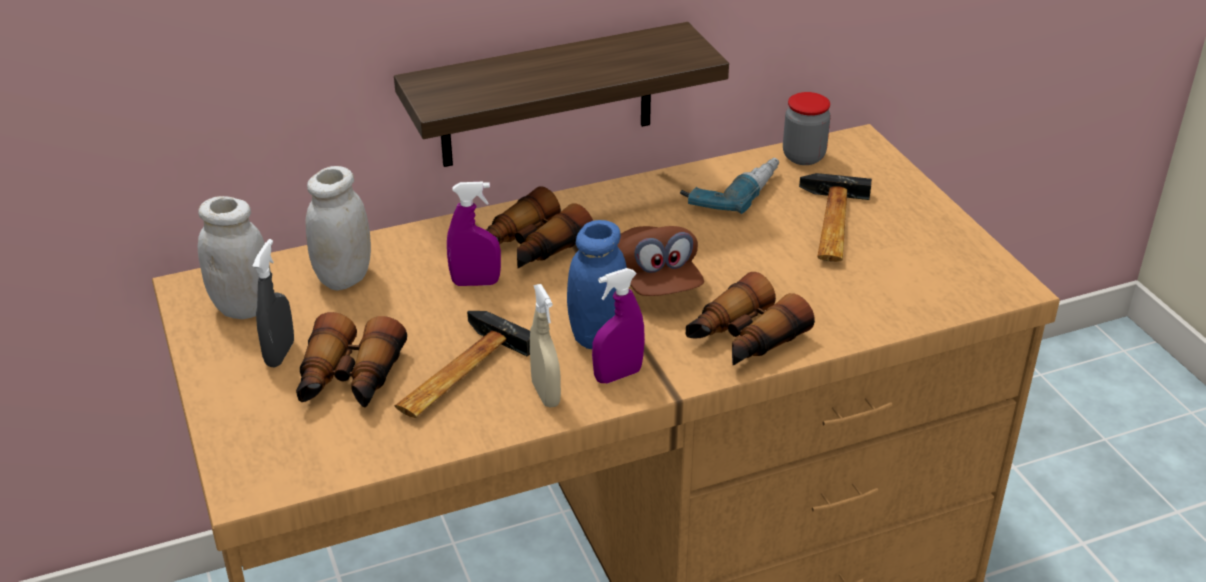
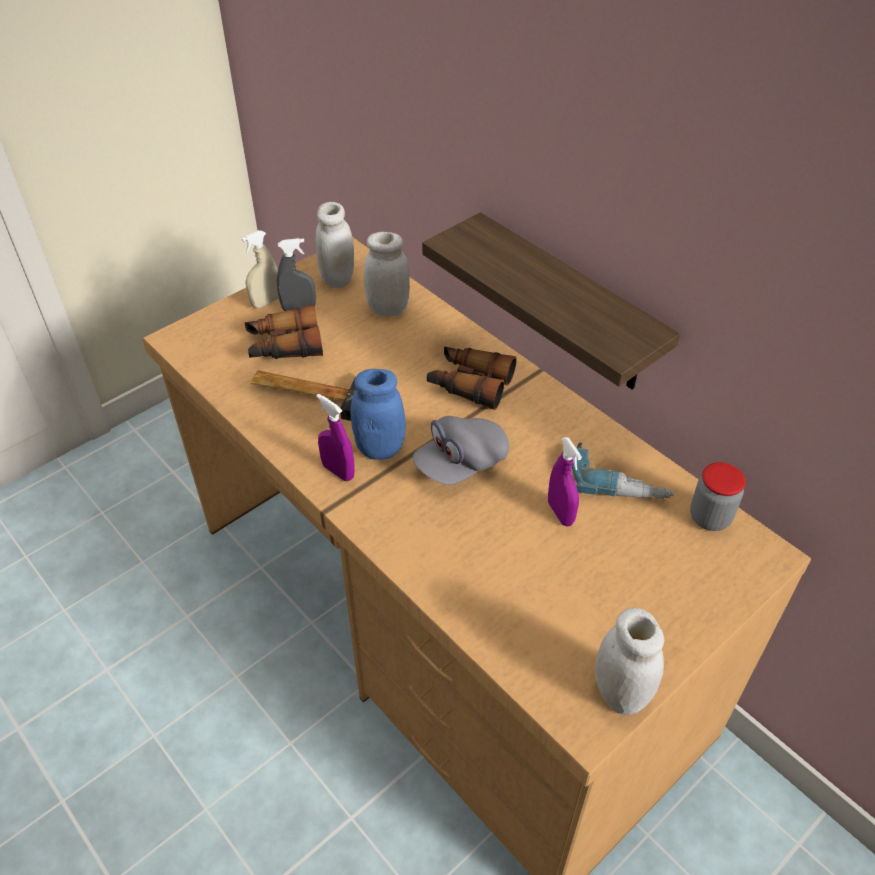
camera: 70 degrees right, 10 degrees up
purple spray bottle [447,182,501,286] -> purple spray bottle moved to [548,437,582,527]
beige spray bottle [530,284,561,407] -> beige spray bottle moved to [241,230,279,308]
brown cap [617,226,704,296] -> grey cap [413,416,509,485]
binoculars [686,272,815,365] -> none
hammer [799,173,872,262] -> none
none -> white jar [595,608,664,715]

